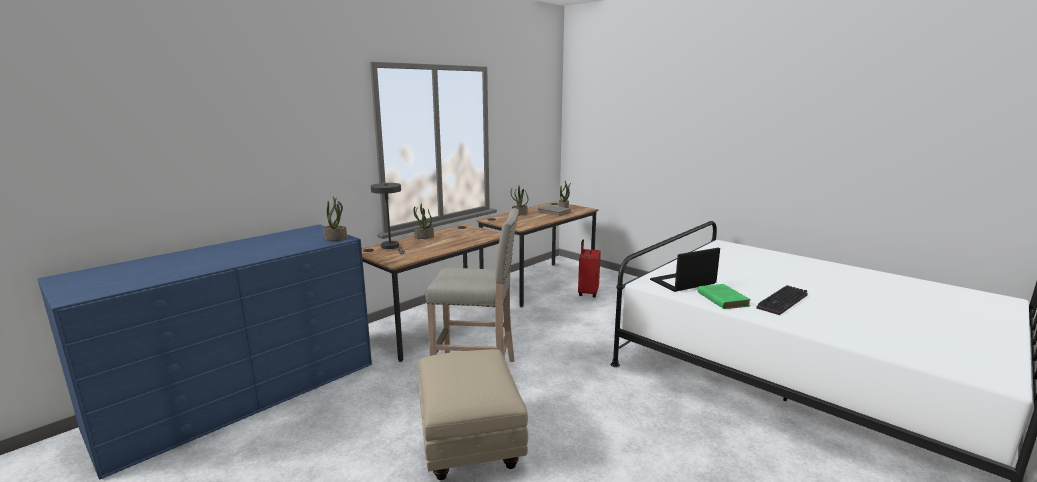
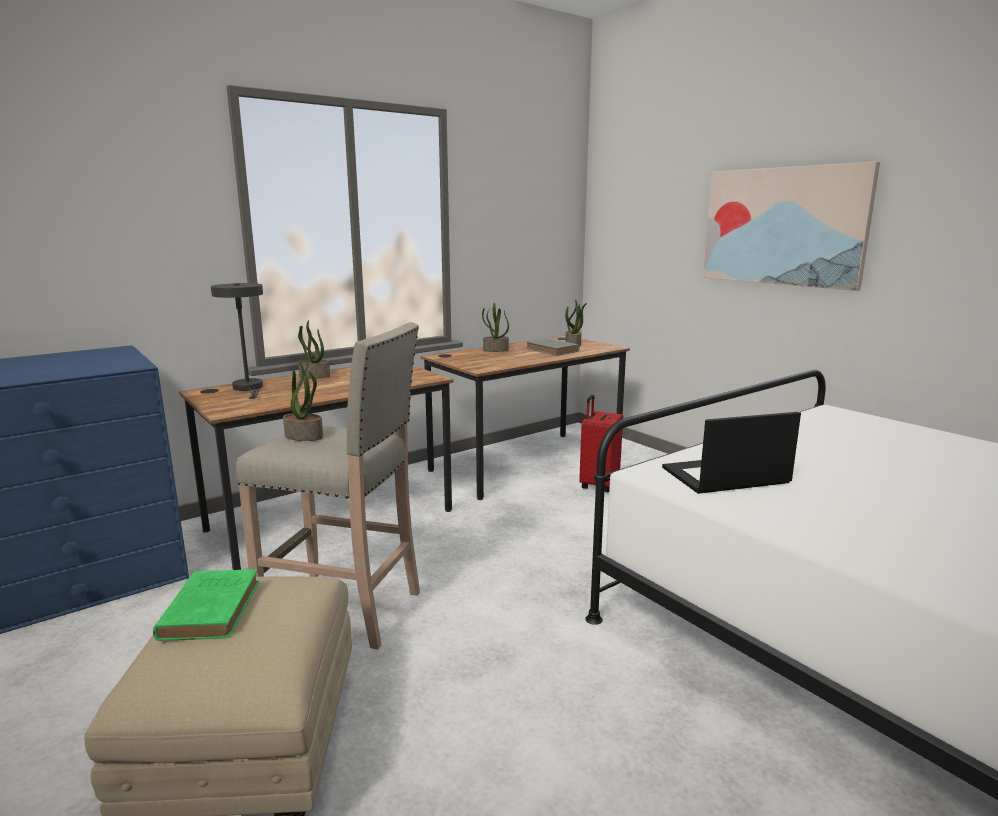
camera: 10 degrees right, 0 degrees up
potted plant [323,197,347,241] -> potted plant moved to [283,362,323,441]
green book [698,284,751,309] -> green book moved to [153,569,259,641]
keyboard [756,285,808,315] -> none
none -> picture [703,162,880,291]

